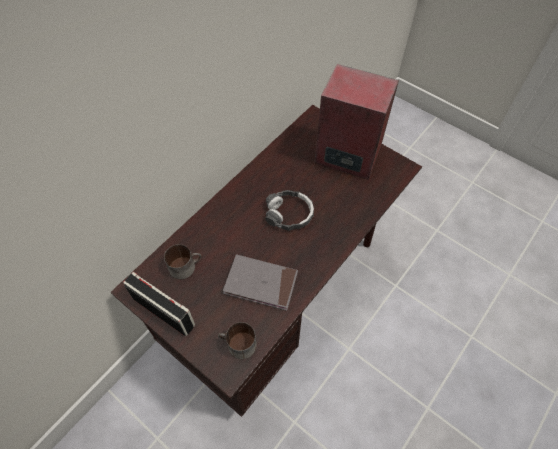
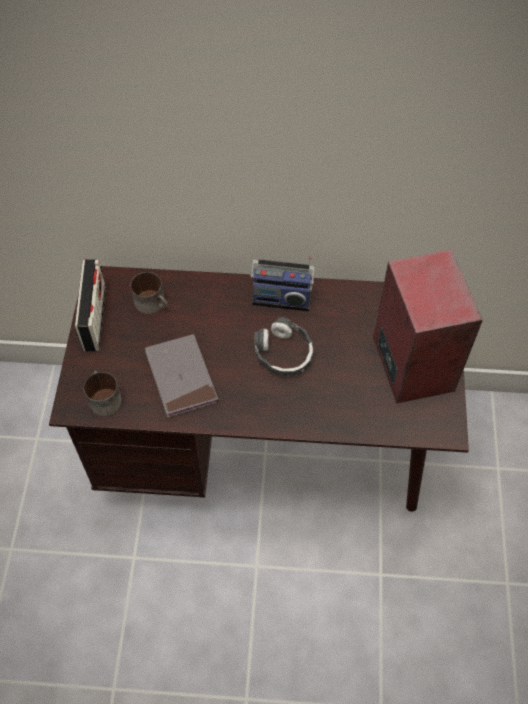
camera: 55 degrees right, 0 degrees up
none -> radio [250,256,315,311]

